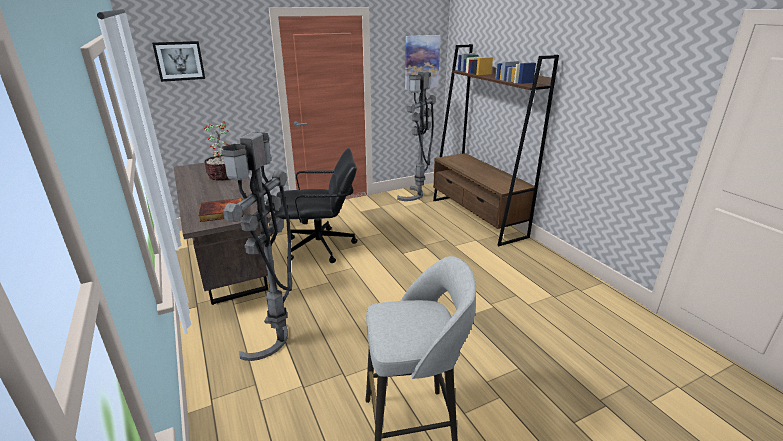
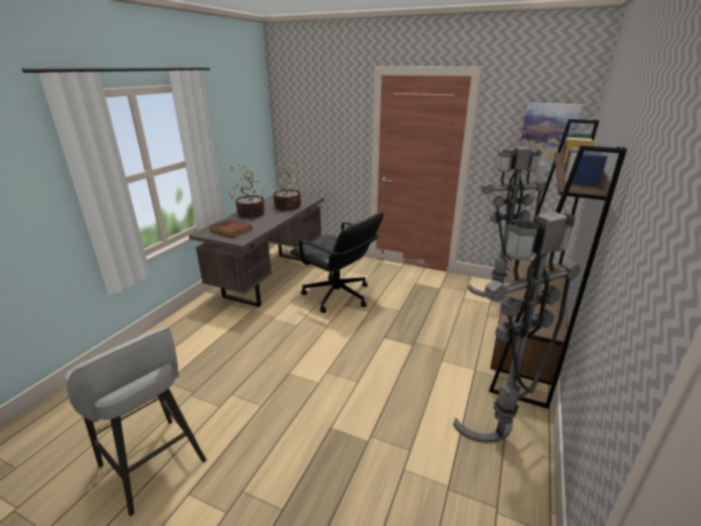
camera: 50 degrees right, 0 degrees up
picture [152,41,205,82] -> none
grey floor lamp [222,132,292,361] -> grey floor lamp moved to [453,212,581,443]
none -> potted plant [228,164,265,218]

